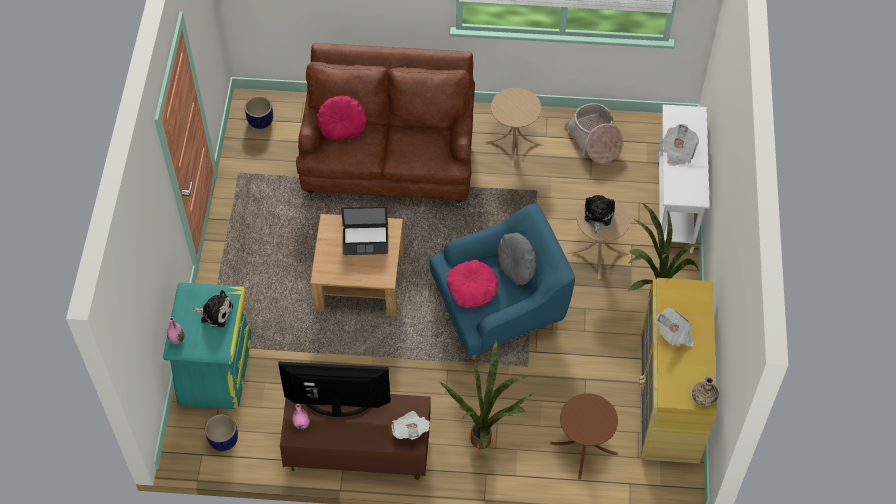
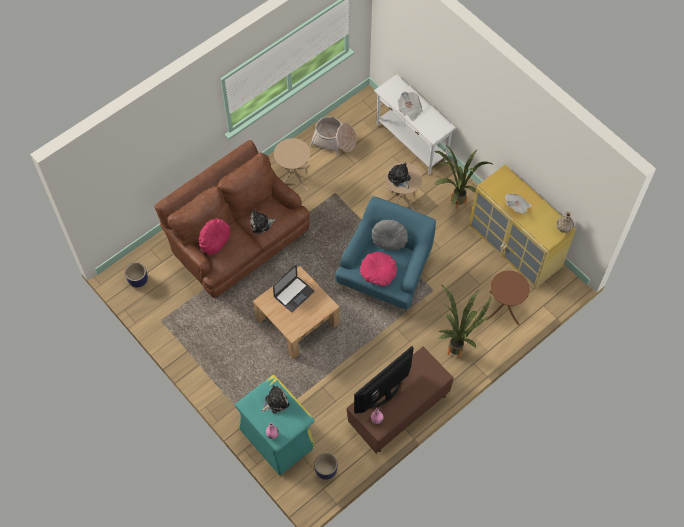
camera: 45 degrees left, 5 degrees up
newspaper [392,411,430,440] -> none
none -> plush toy [250,209,276,234]

